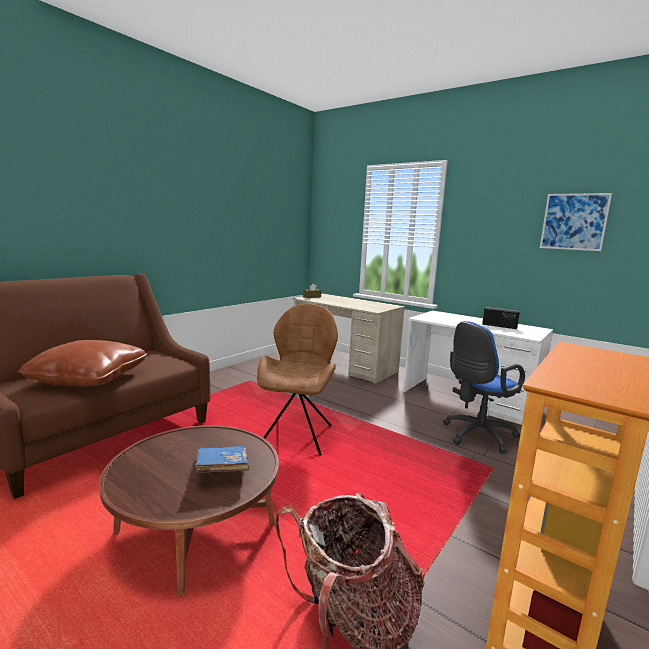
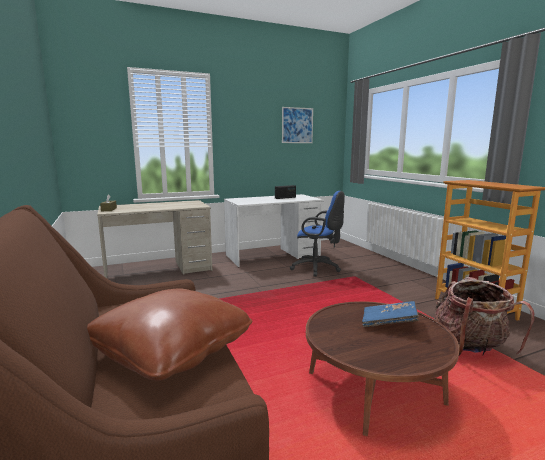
camera: 60 degrees left, 0 degrees up
brown chair [257,304,338,456] -> none
blue office chair [443,321,525,454] -> blue office chair turned 60 degrees counterclockwise [290,191,345,277]

